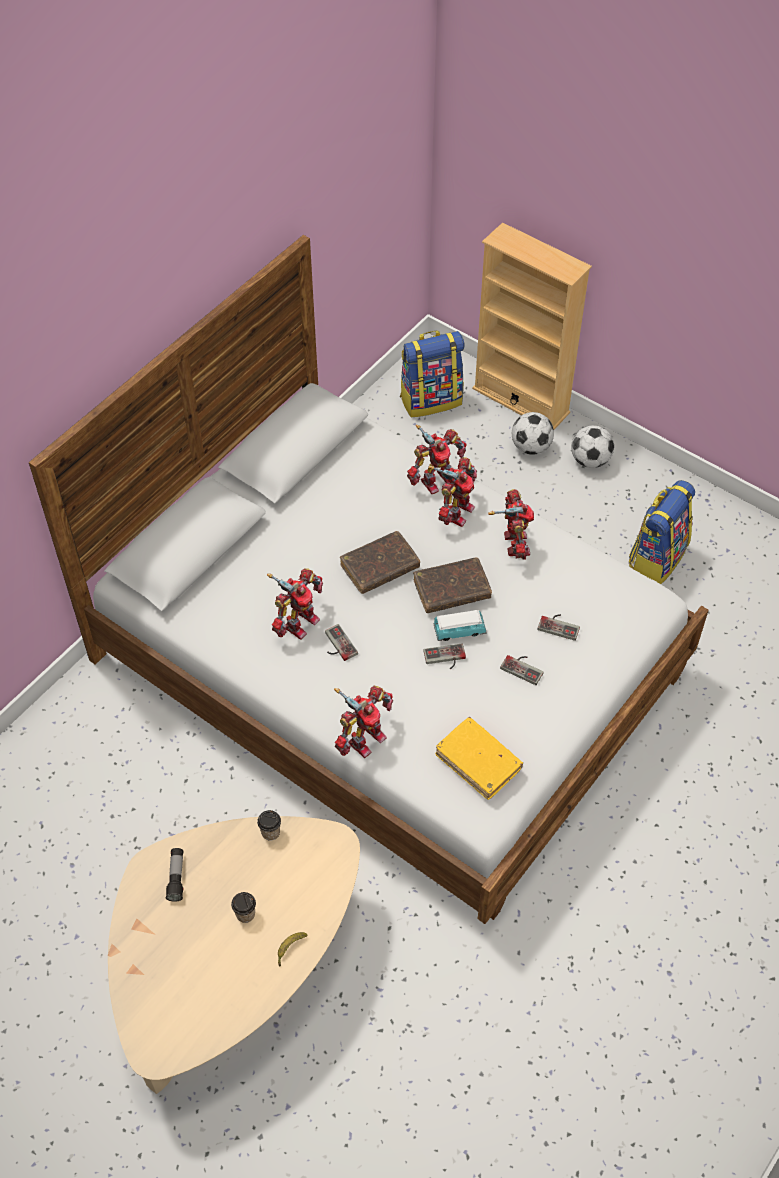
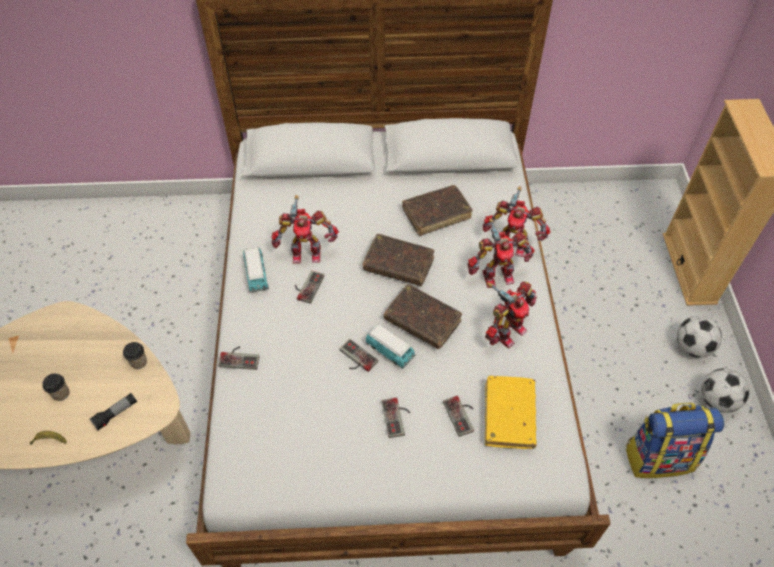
camera: 50 degrees right, 0 degrees up
flashlight [166,848,184,902] -> flashlight moved to [89,393,137,430]
toy robot [334,686,393,758] -> game controller [218,346,259,370]
backpack [400,330,464,417] -> none
yellow book [435,717,523,800] -> yellow book moved to [485,376,537,449]
football [512,412,554,455] -> football moved to [701,368,749,413]
none -> toy car [243,247,269,293]
none -> brown book [402,185,473,236]

